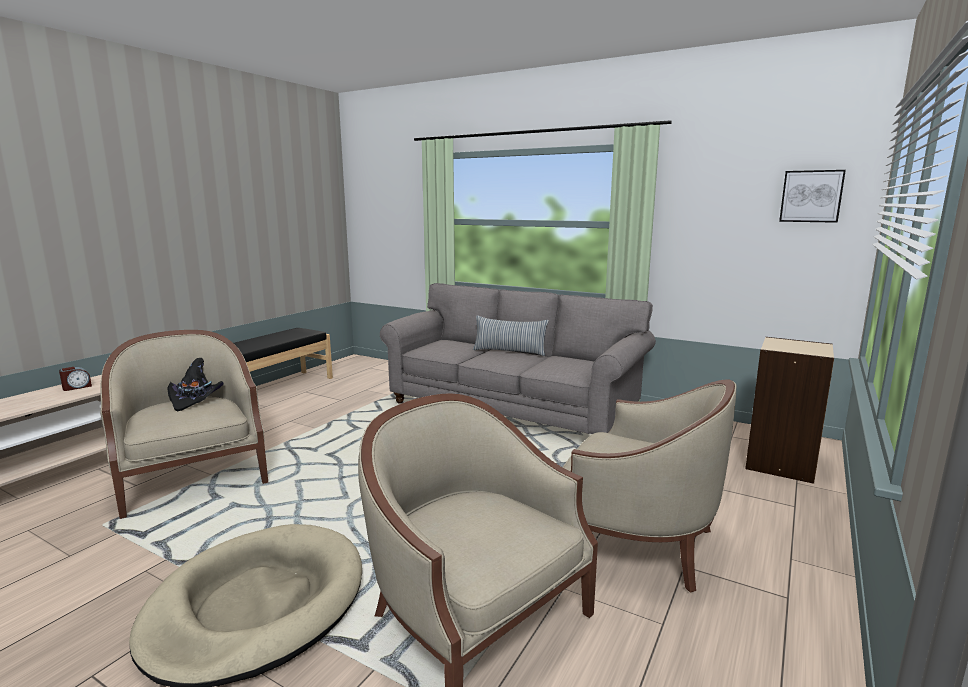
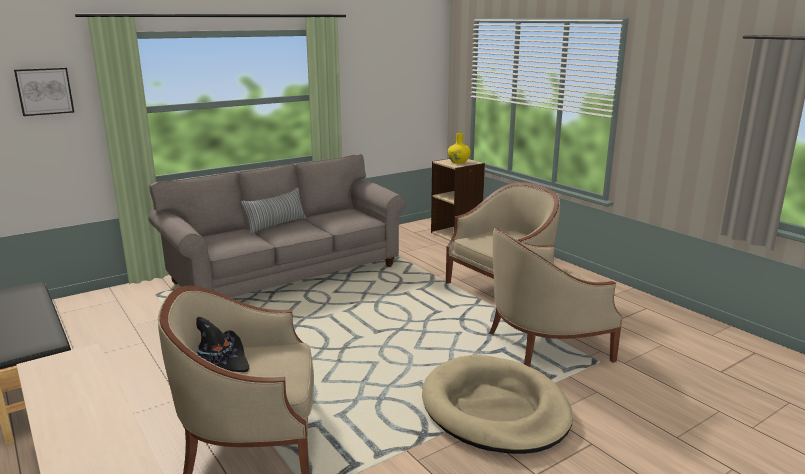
camera: 65 degrees left, 5 degrees up
alarm clock [59,367,92,391] -> none
picture [779,170,846,223] -> picture moved to [14,68,74,116]
none -> yellow vase [448,133,471,163]

